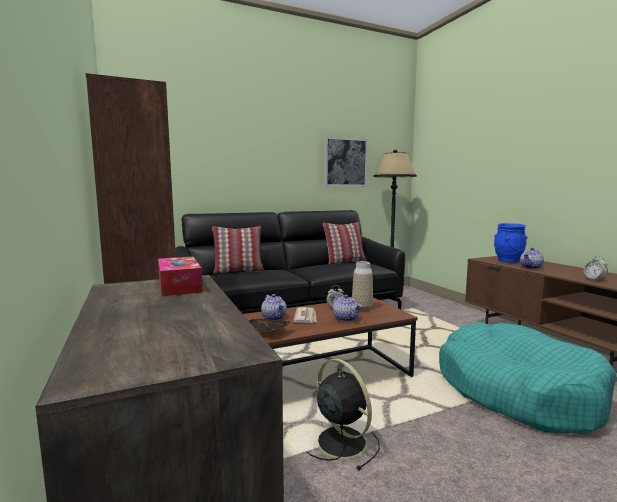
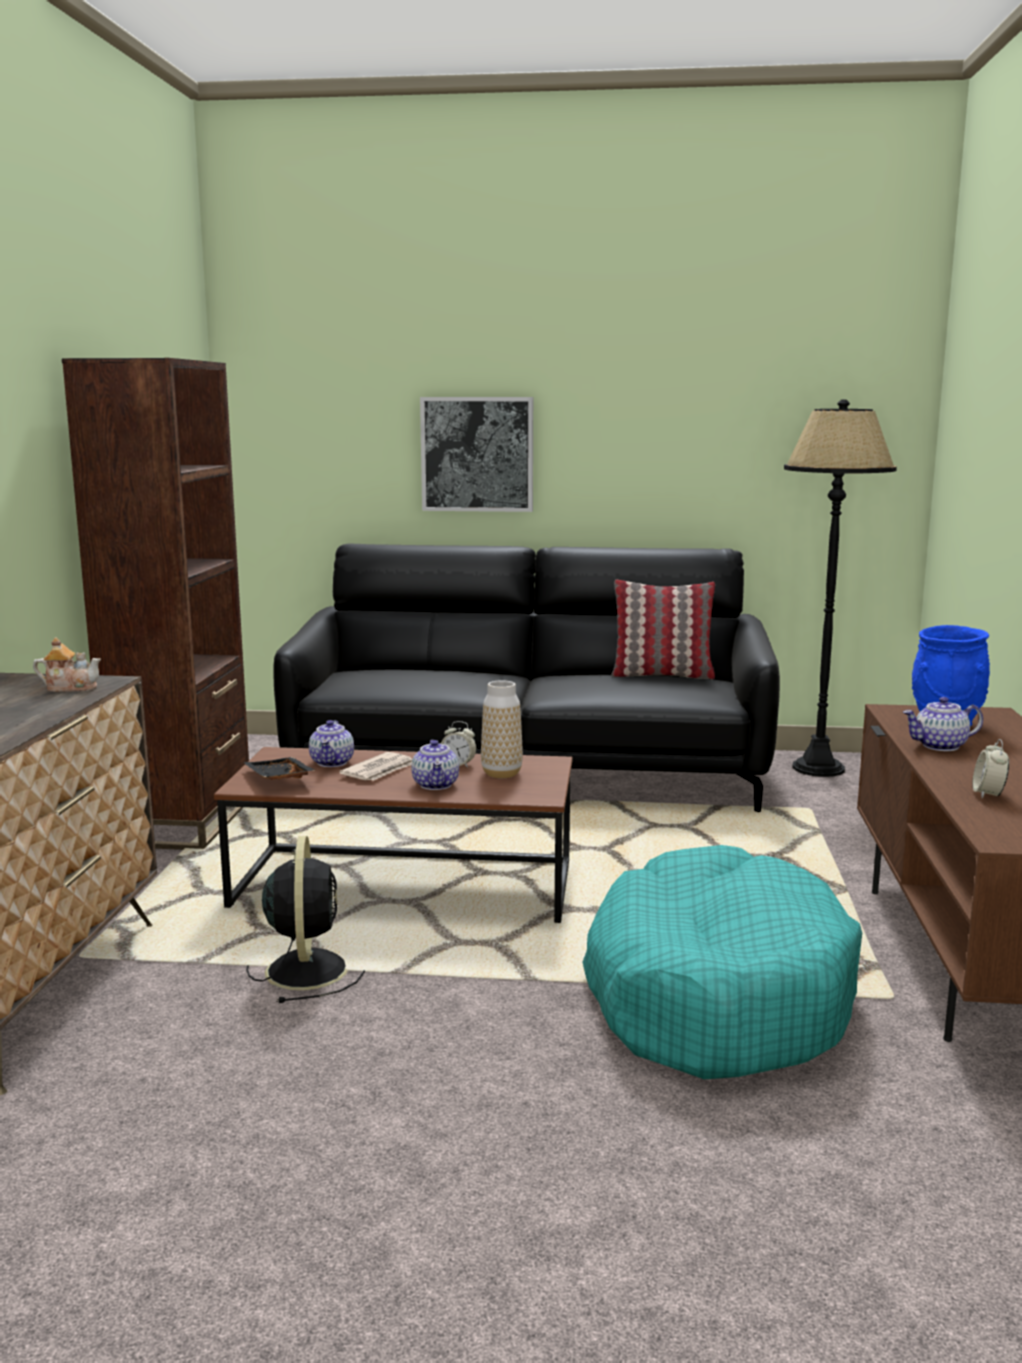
camera: 30 degrees right, 5 degrees up
tissue box [158,256,203,296] -> teapot [33,637,101,692]
pillow [212,226,264,274] -> none
picture [324,137,367,186] -> picture moved to [420,397,533,512]

